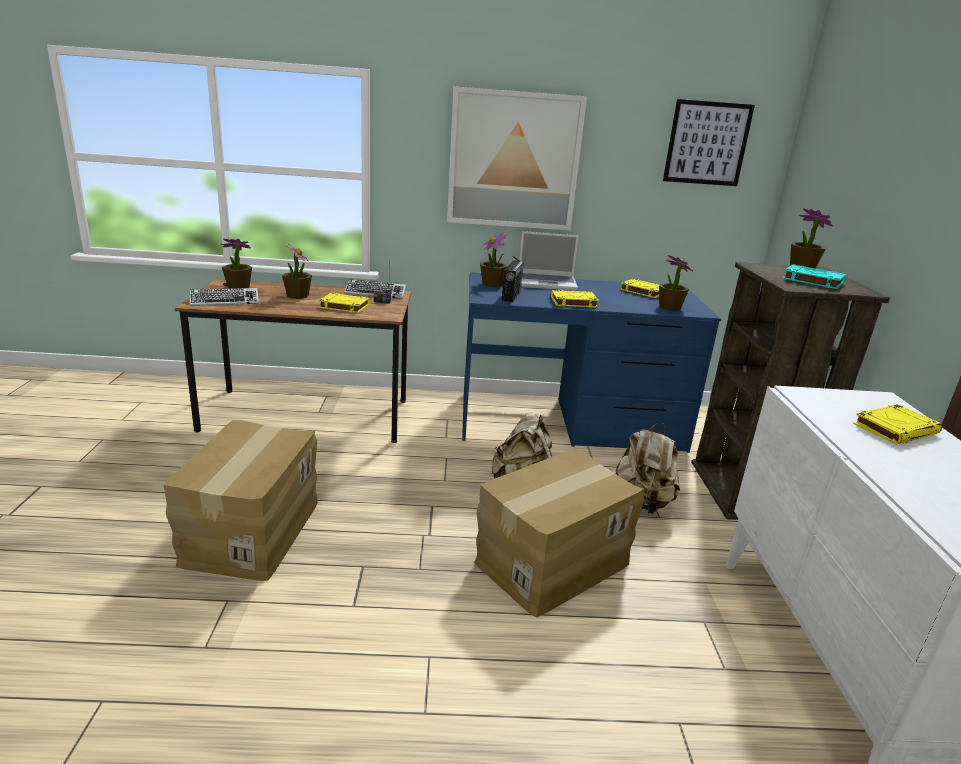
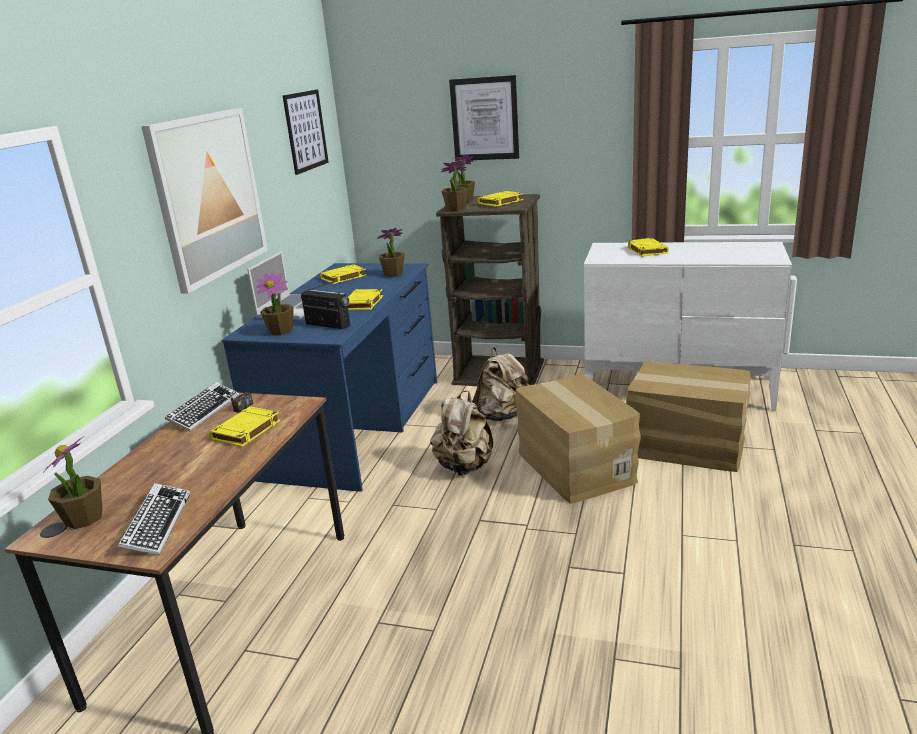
camera: 70 degrees left, 0 degrees up
cardboard box [164,420,318,581] -> cardboard box moved to [626,361,751,472]
potted plant [282,245,312,299] -> potted plant moved to [441,161,468,211]
turquoise book [783,264,846,289] -> yellow book [478,191,523,207]
none -> picture [449,75,519,161]

